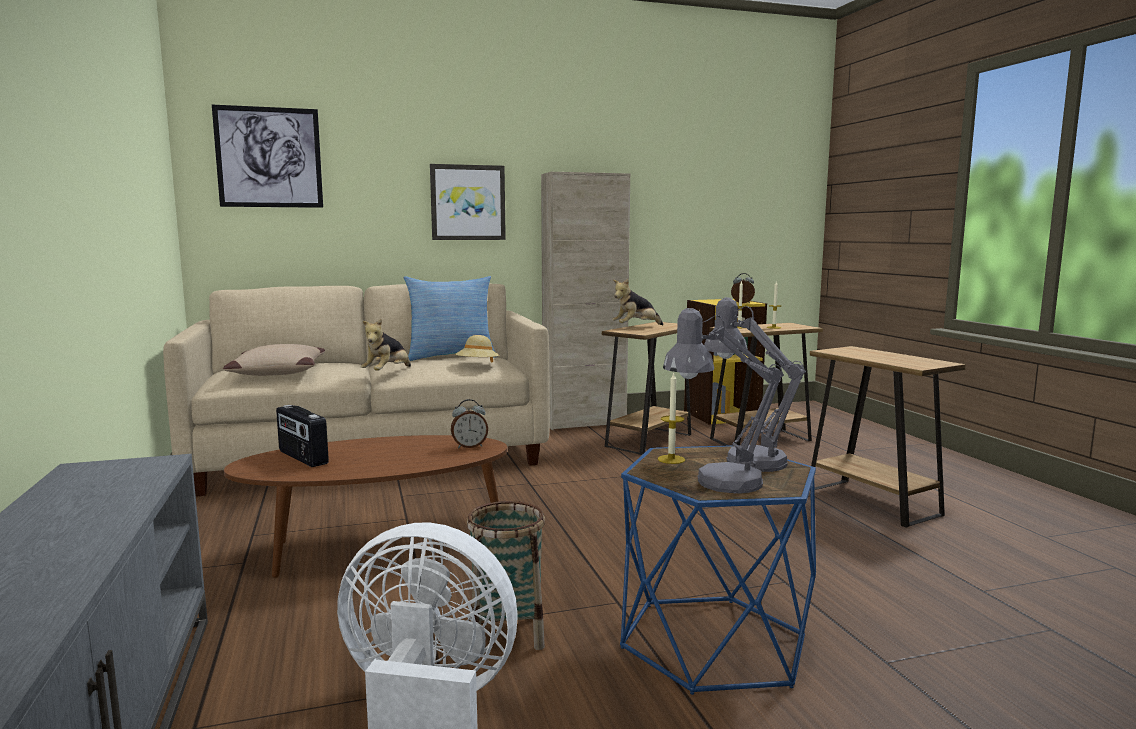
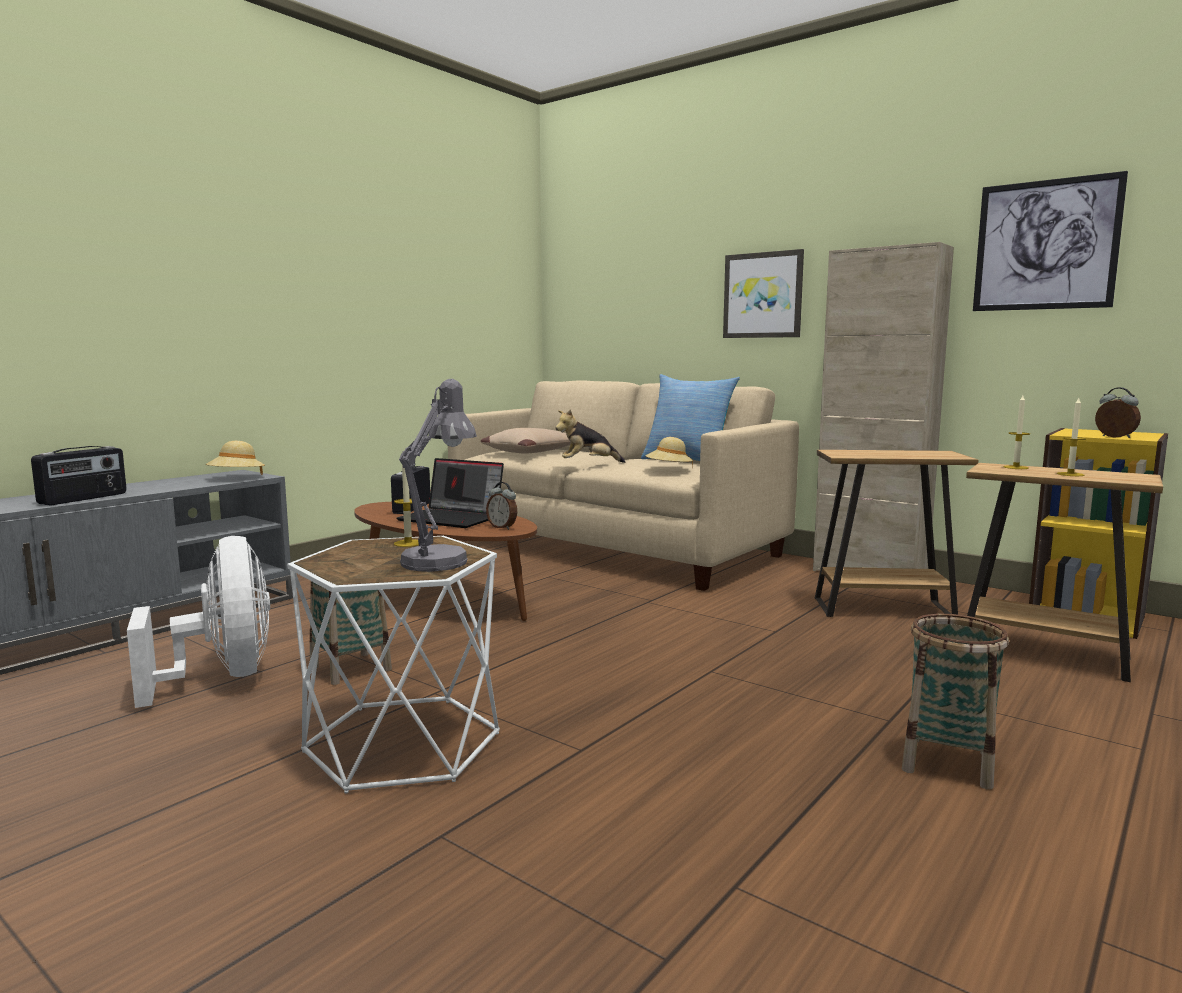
camera: 55 degrees right, 0 degrees up
picture [212,105,323,208] -> picture moved to [973,171,1128,311]
plush toy [612,279,663,325] -> none
blue side table [620,445,816,695] -> white side table [287,536,500,793]
grey table lamp [663,308,784,494] -> none
brown side table [810,346,966,528] -> basket [902,614,1009,789]
none -> radio [31,446,127,505]
none -> beige hat [206,441,265,475]
none -> laptop [397,458,504,528]

